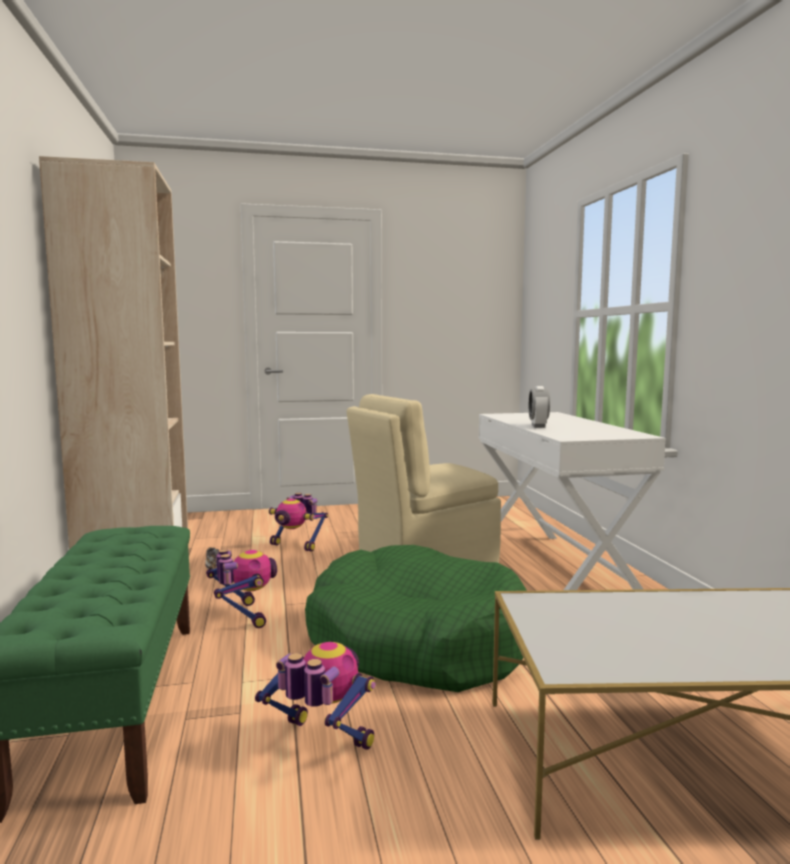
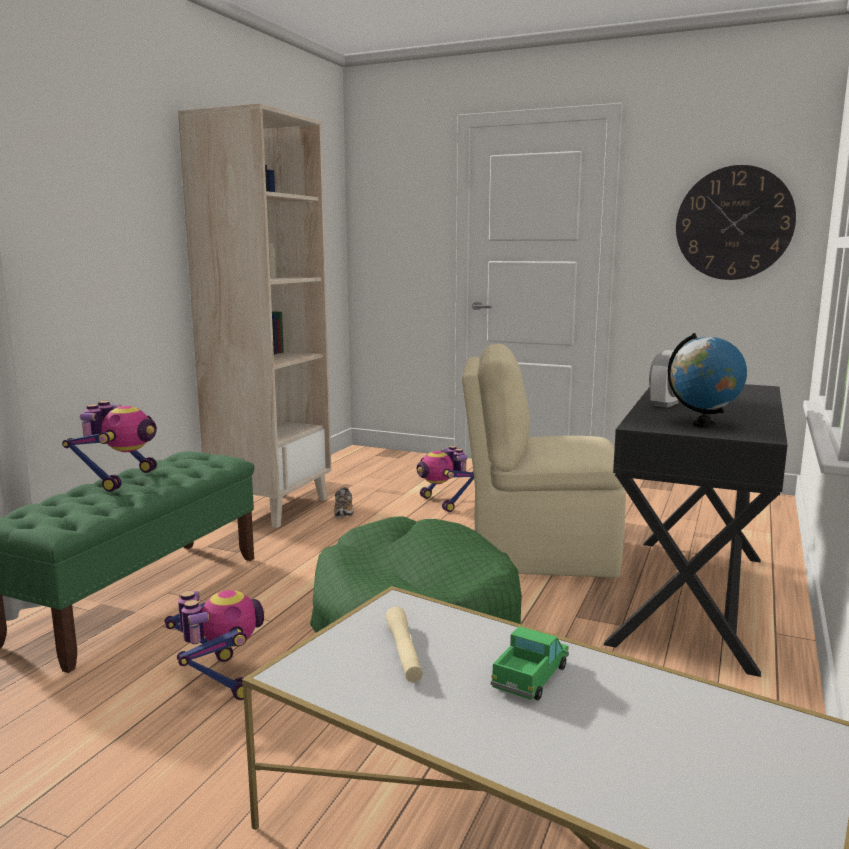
camera: 35 degrees right, 5 degrees up
toy robot [206,549,278,628] -> toy robot moved to [62,401,157,492]
white desk [479,412,666,590] -> black desk [604,384,788,677]
none -> beige flashlight [385,607,423,682]
none -> toy truck [491,626,569,701]
none -> globe [668,333,747,428]
none -> wall clock [676,165,796,280]

